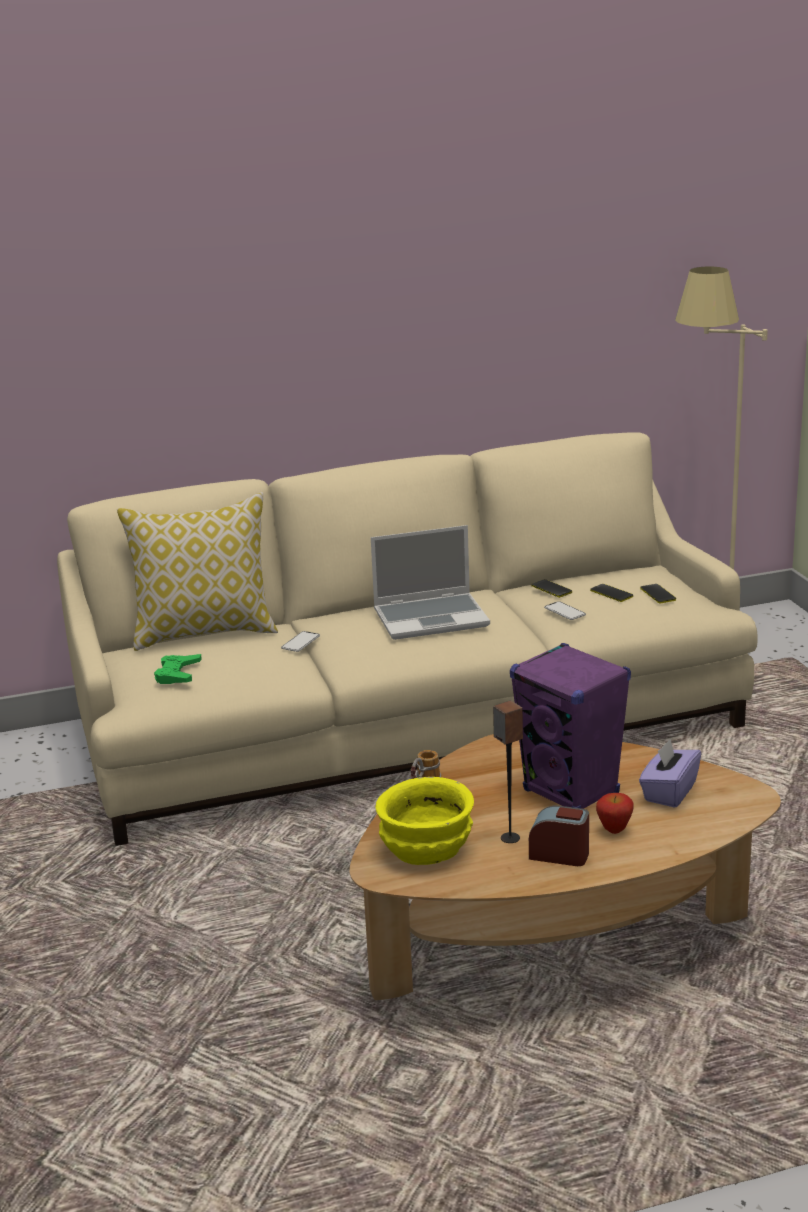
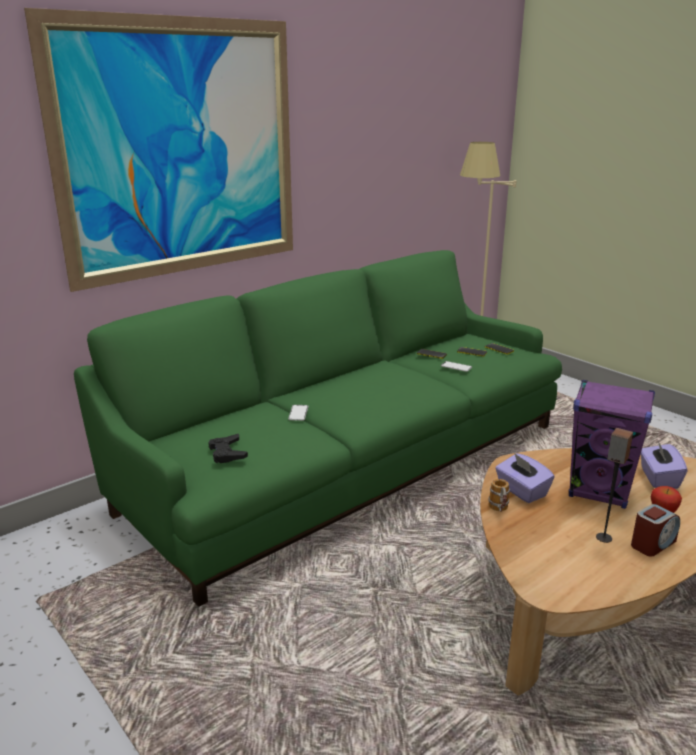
camera: 25 degrees left, 0 degrees up
beige sofa [57,432,758,846] -> green sofa [74,250,562,607]
pillow [117,492,278,651] -> none
green game controller [154,654,202,684] -> black game controller [208,434,248,463]
laptop [371,525,490,640] -> none
yellow bowl [375,777,474,865] -> none
alarm clock [529,806,589,866] -> alarm clock turned 150 degrees clockwise [631,504,680,556]
none -> picture [24,8,293,292]
none -> purple tissue box [495,453,554,503]

